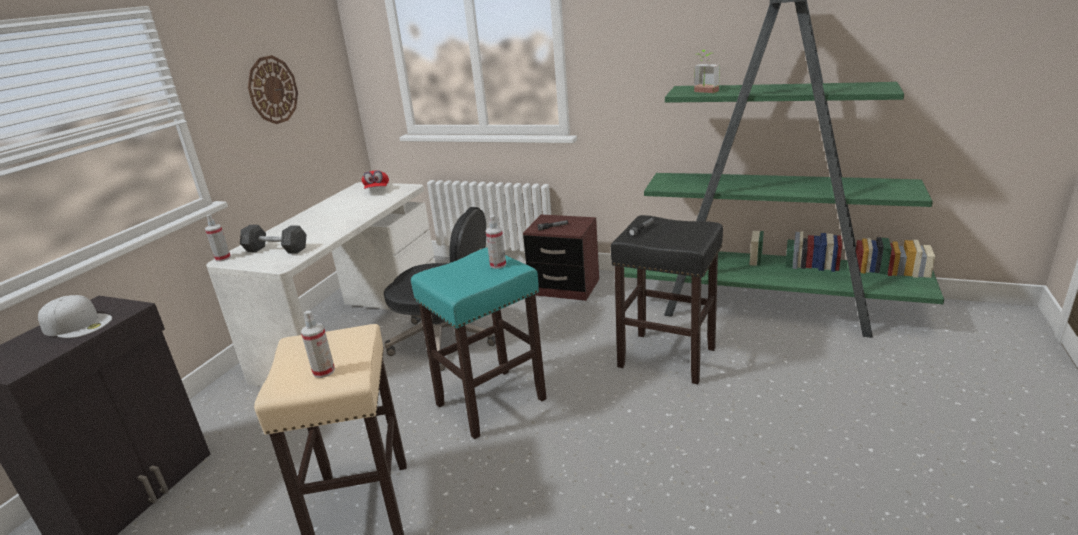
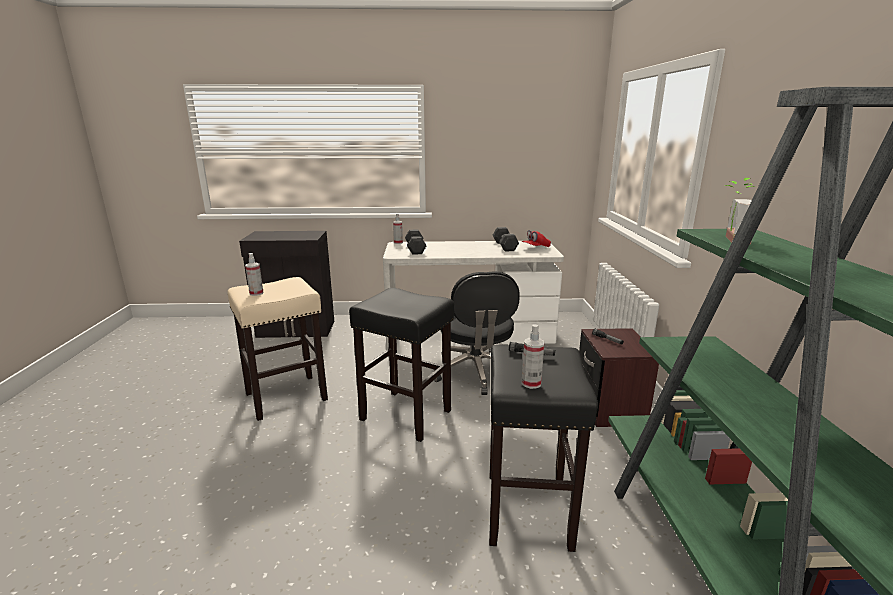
camera: 65 degrees right, 5 degrees down
white cap [38,295,112,338] -> none
wall clock [248,55,298,124] -> none
turquoise stool [411,247,547,439] -> black stool [349,288,454,442]
spray bottle [485,215,506,269] -> spray bottle moved to [521,324,545,389]
none -> grey dumbbell [493,227,519,252]

